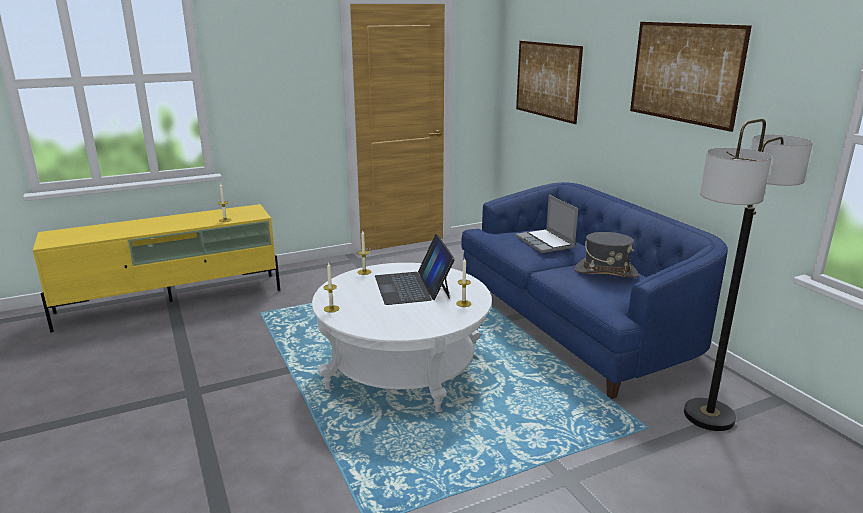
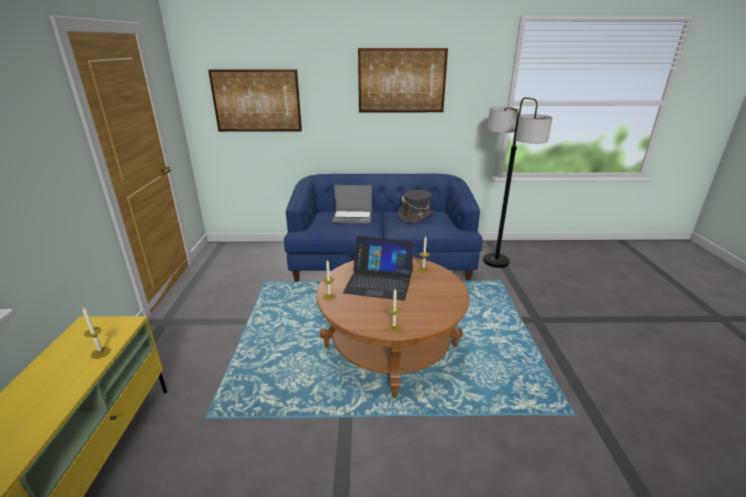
camera: 65 degrees left, 5 degrees up
white coffee table [312,263,492,412] -> brown coffee table [316,257,469,398]

